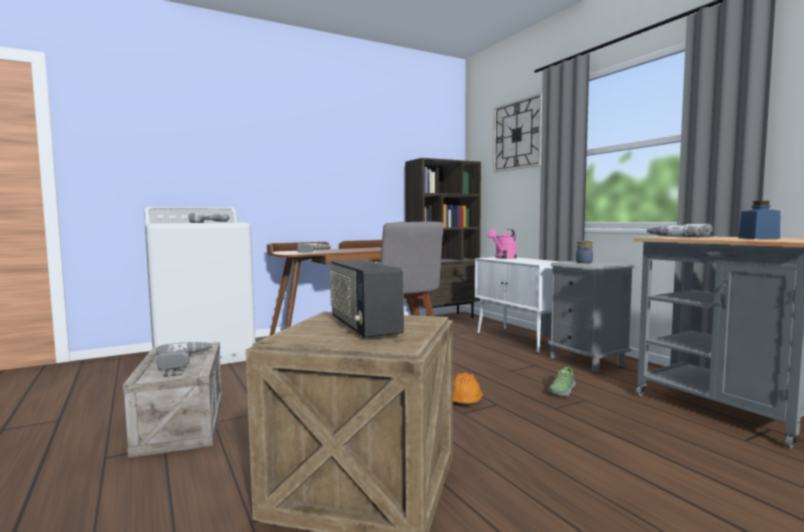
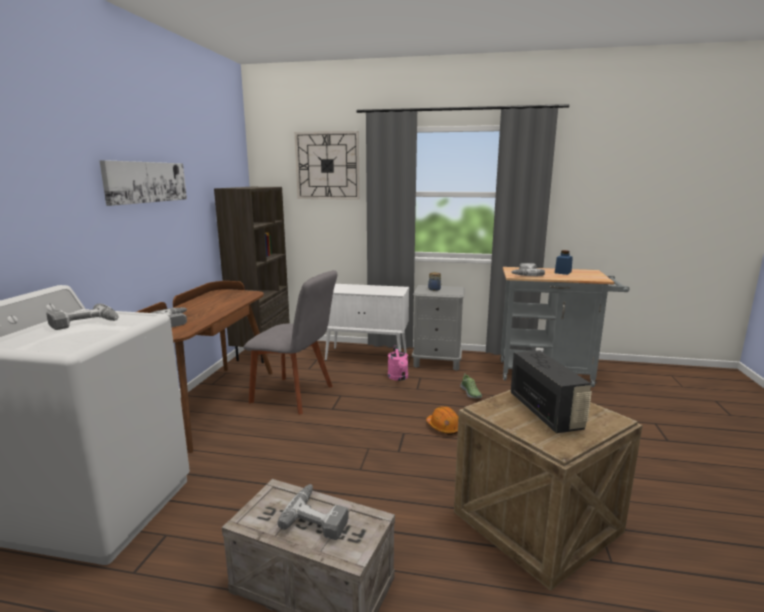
camera: 50 degrees left, 10 degrees up
radio [329,260,404,338] -> radio turned 120 degrees counterclockwise [511,350,592,433]
pink watering can [487,229,517,259] -> pink watering can moved to [388,346,408,381]
none -> picture [99,160,187,206]

